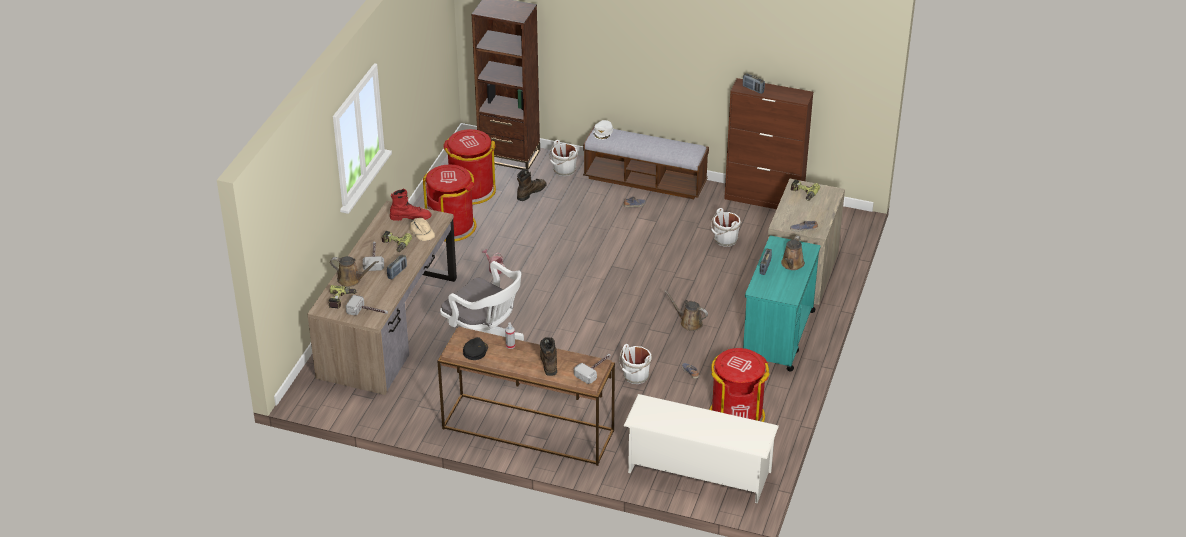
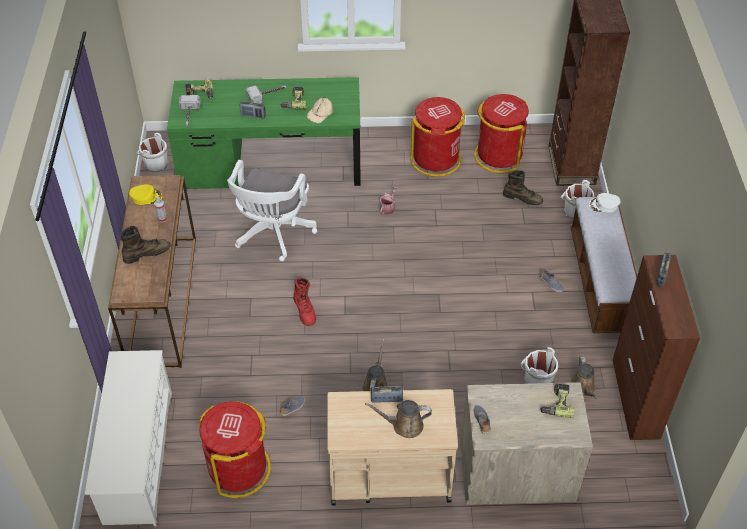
camera: 70 degrees right, 10 degrees up
brown desk [307,201,457,395] -> green desk [167,77,361,189]
brown watering can [330,256,379,287] -> brown watering can moved to [570,356,597,399]
red boot [390,189,432,221] -> red boot moved to [293,277,316,326]
black cap [463,337,488,360] -> yellow cap [129,184,162,205]
hammer [574,354,611,384] -> none
white bucket [619,344,652,384] -> white bucket moved to [137,133,169,173]
turquoise cart [743,235,820,372] -> beige cart [327,389,458,506]

